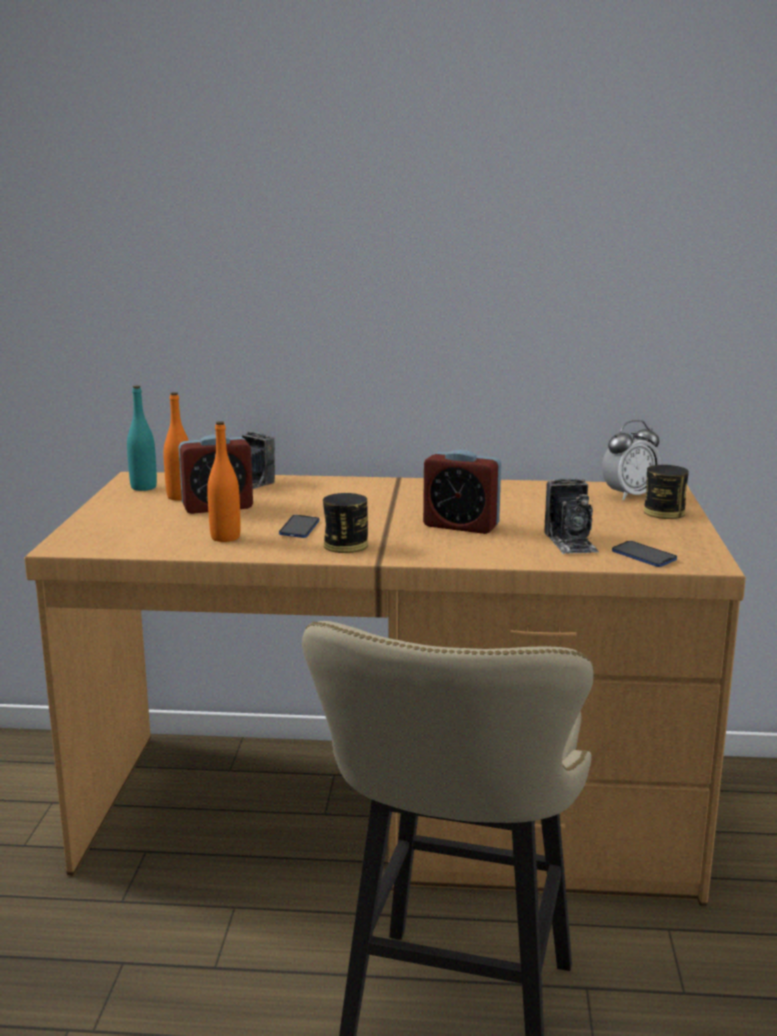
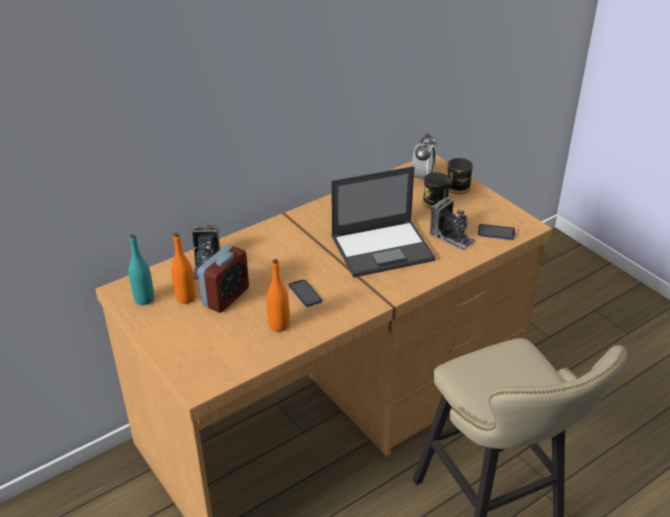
camera: 40 degrees left, 20 degrees up
can [323,493,368,553] -> can moved to [423,172,450,209]
alarm clock [423,450,501,534] -> laptop [331,166,436,278]

